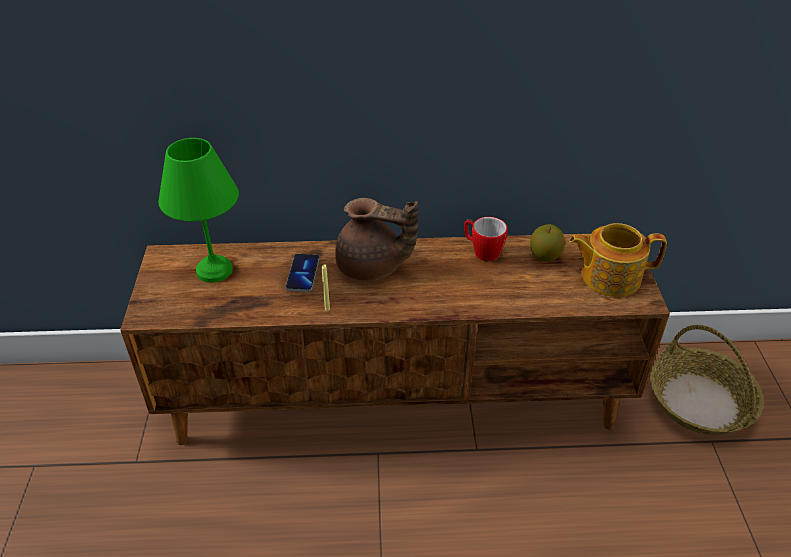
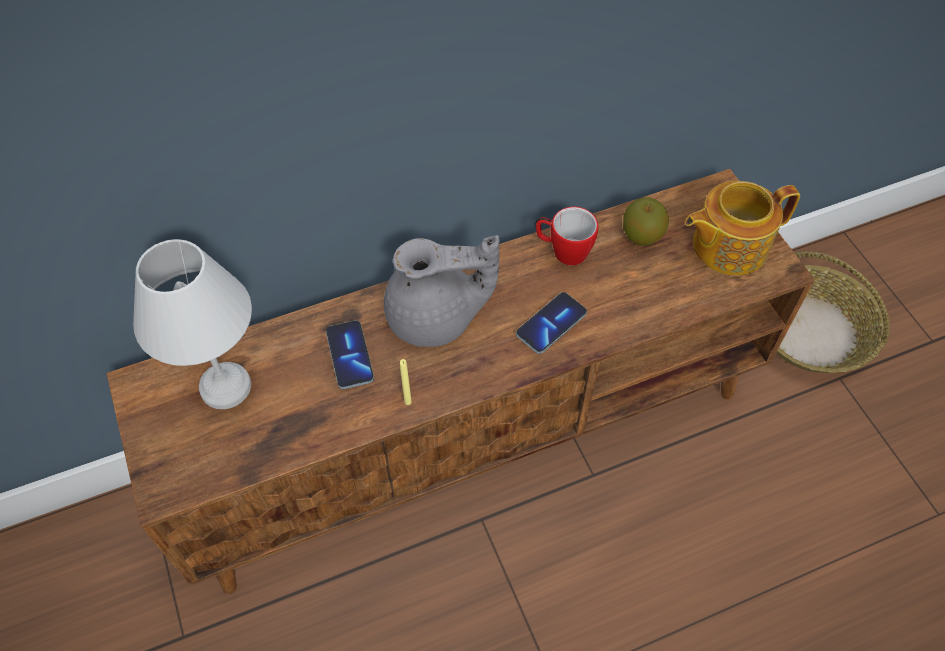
camera: 20 degrees left, 15 degrees up
green table lamp [158,138,239,283] -> white table lamp [133,239,252,409]
brown teapot [335,198,418,281] -> grey teapot [384,235,500,347]
none -> phone [516,292,587,354]

